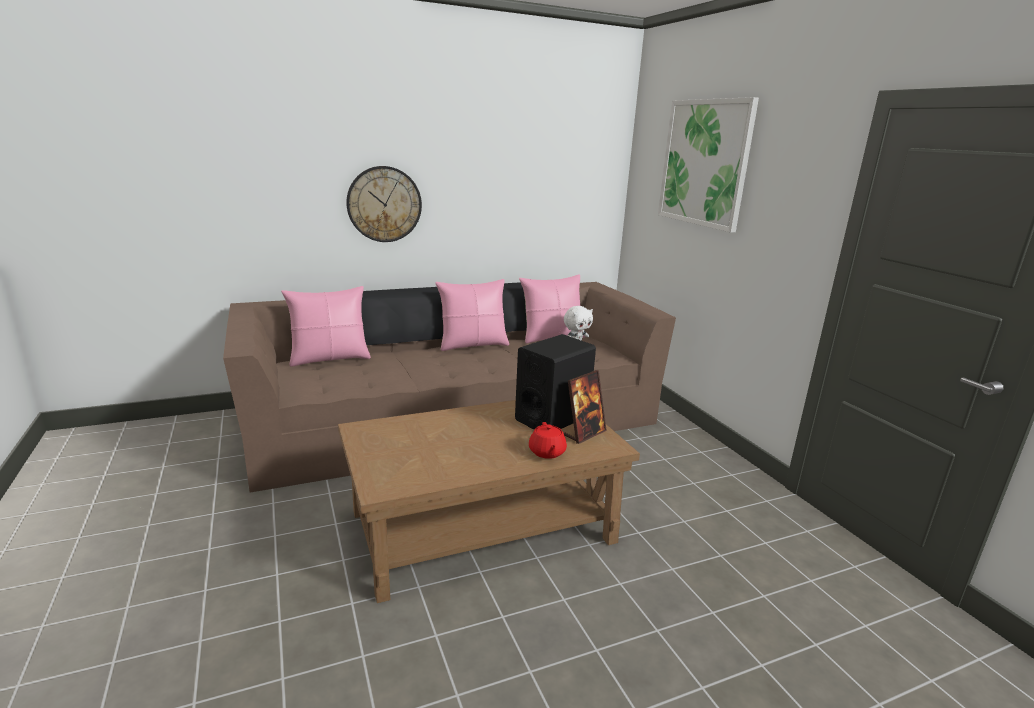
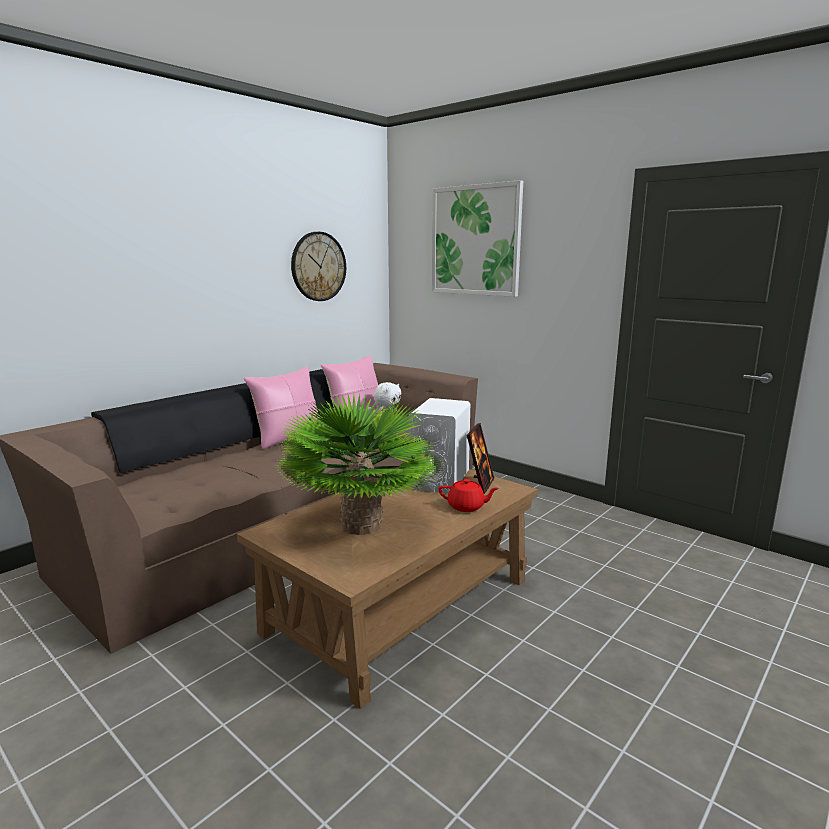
camera: 25 degrees left, 5 degrees down
pink pillow [281,286,371,367] -> none
wall clock [346,166,422,242] -> wall clock moved to [291,232,346,301]
black speaker [515,334,596,429] -> white speaker [408,398,470,494]
red teapot [529,422,567,459] -> red teapot turned 45 degrees counterclockwise [439,479,499,512]
none -> potted plant [276,395,442,535]

